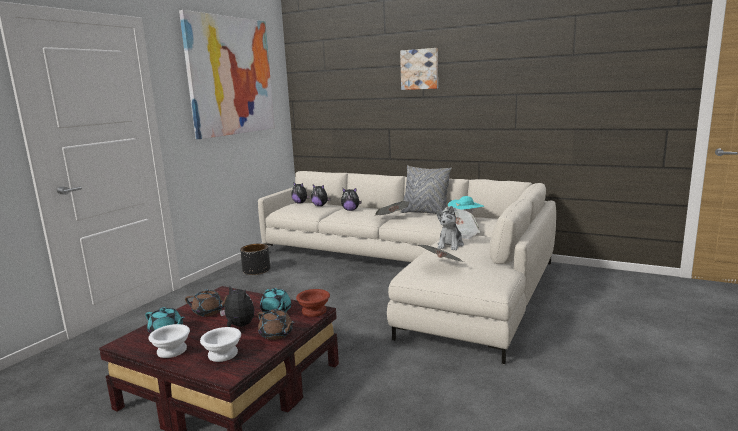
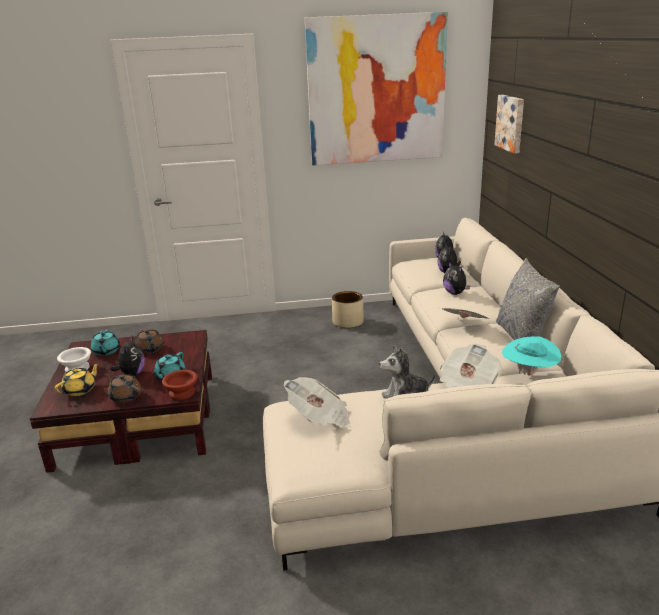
camera: 55 degrees right, 10 degrees up
white bowl [200,327,241,362] -> yellow teapot [55,362,99,396]
black planter [240,243,270,275] -> beige planter [332,291,364,328]
brown teapot [258,309,295,340] -> brown teapot turned 120 degrees clockwise [104,373,142,403]
picture [400,48,438,90] -> picture moved to [494,95,524,154]

